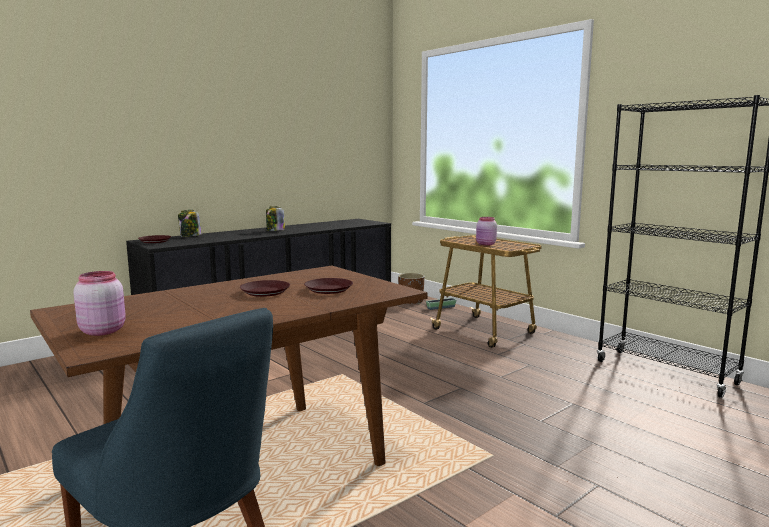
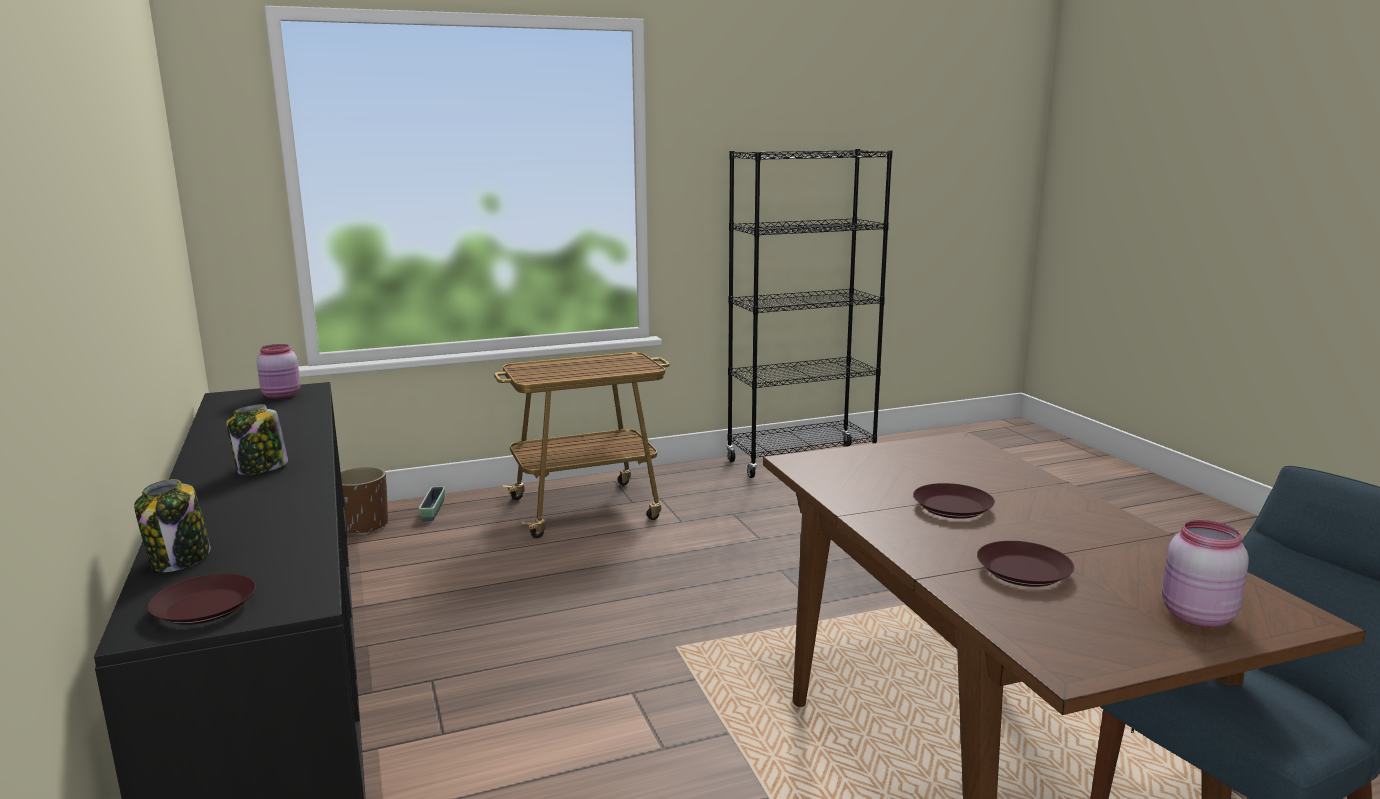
camera: 70 degrees left, 5 degrees up
brown plate [304,278,353,294] -> brown plate moved to [977,541,1074,587]
pink jar [476,217,497,246] -> pink jar moved to [257,344,301,399]

